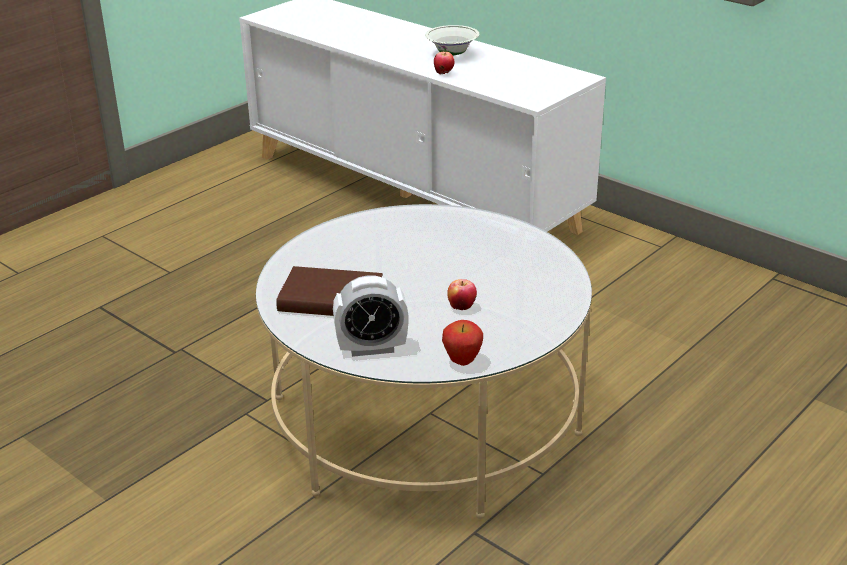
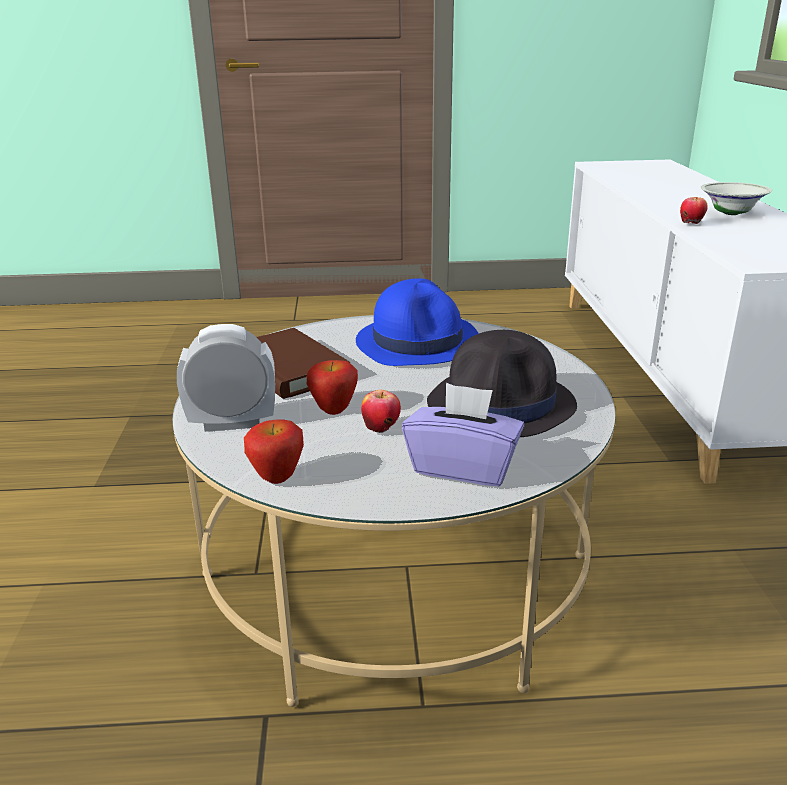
camera: 45 degrees right, 5 degrees down
alarm clock [333,275,409,357] -> alarm clock turned 135 degrees clockwise [177,324,275,432]
none -> apple [307,360,358,415]
none -> blue hat [356,278,479,366]
none -> purple tissue box [402,383,524,486]
none -> black hat [427,330,577,437]

